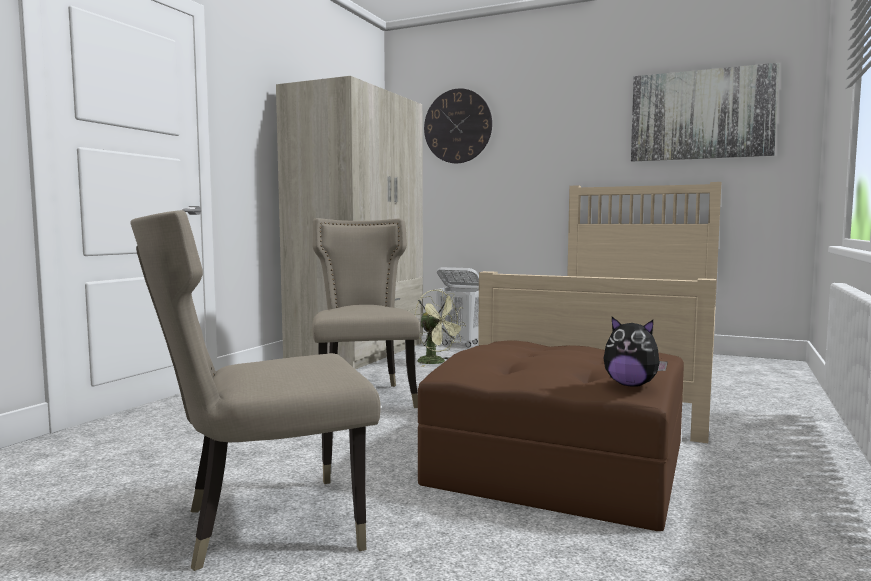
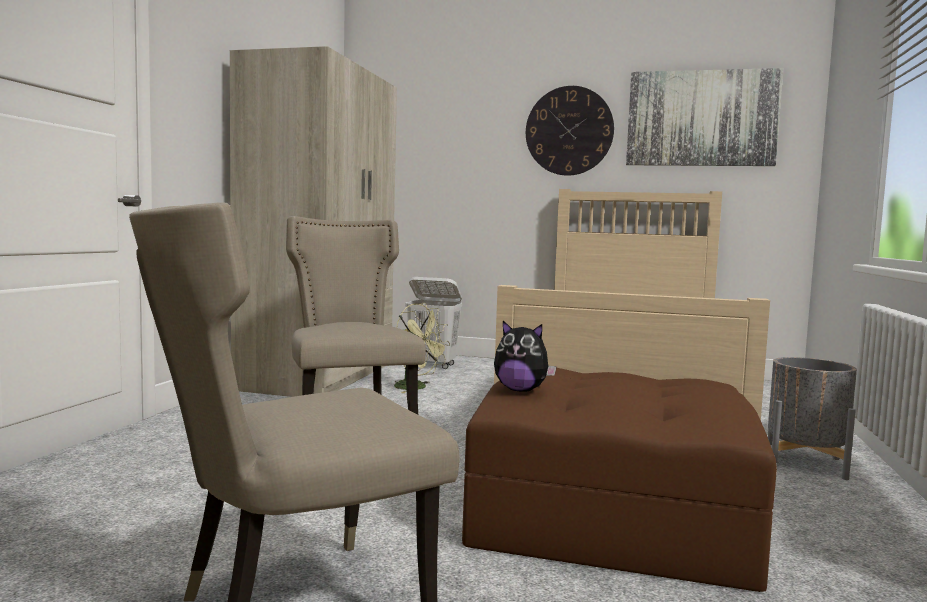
camera: 10 degrees left, 0 degrees up
wall clock [424,88,492,163] -> wall clock moved to [526,86,614,176]
plush toy [603,317,668,387] -> plush toy moved to [494,321,557,392]
none -> grey planter [768,357,857,480]

